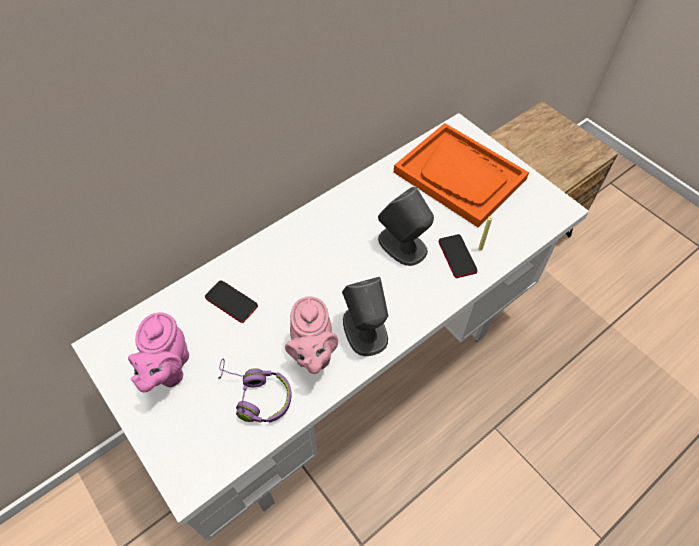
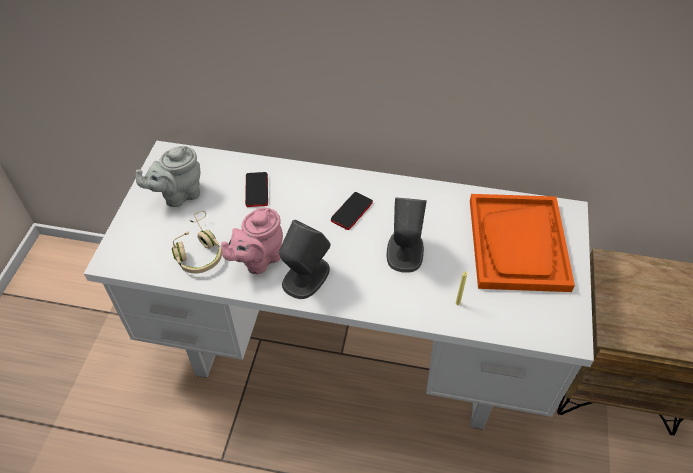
camera: 50 degrees right, 5 degrees down
pink teapot [128,312,189,393] -> grey teapot [136,146,200,207]
purple headphones [218,359,292,423] -> beige headphones [172,211,222,274]
phone [439,234,477,278] -> phone moved to [331,192,373,230]

